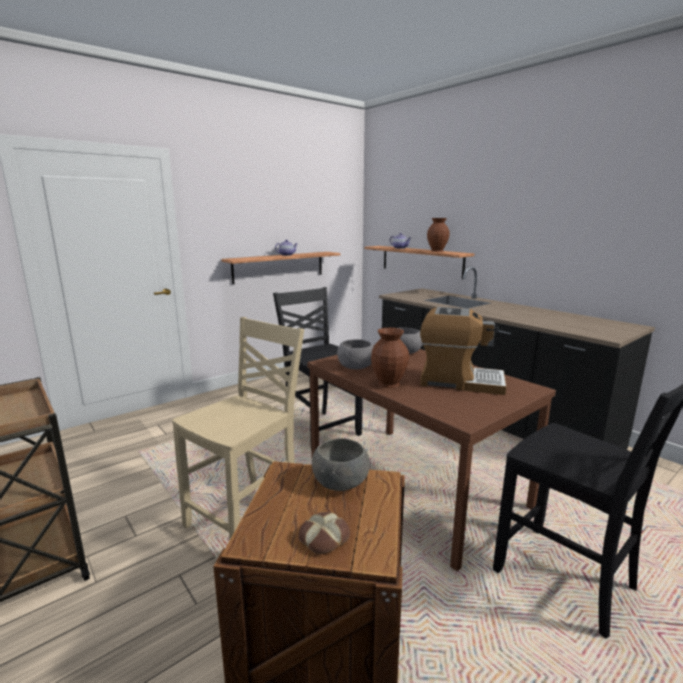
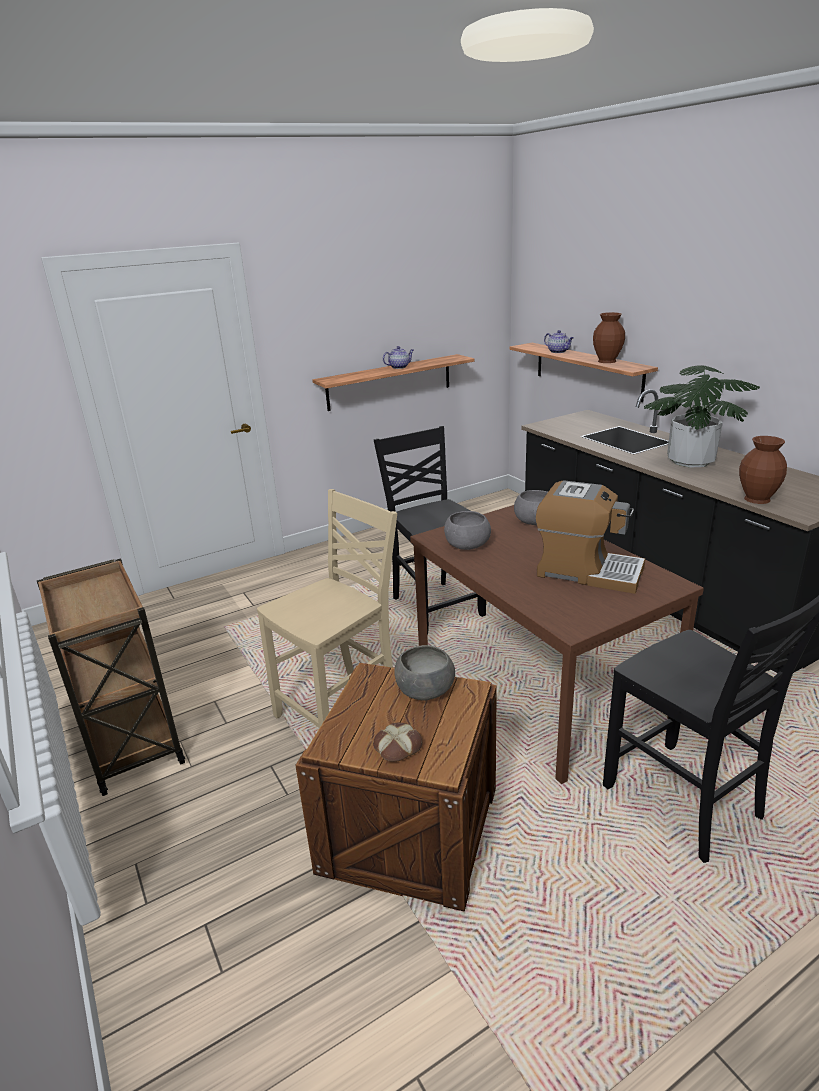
camera: 10 degrees right, 10 degrees up
brown vase [371,328,409,388] -> brown vase moved to [739,436,787,504]
none -> potted plant [644,365,760,468]

